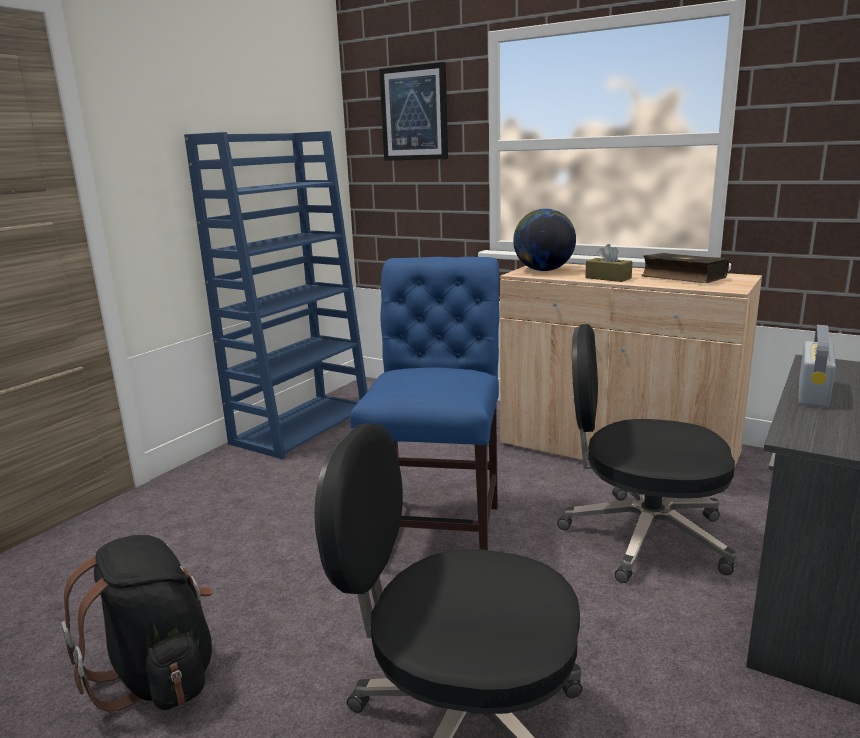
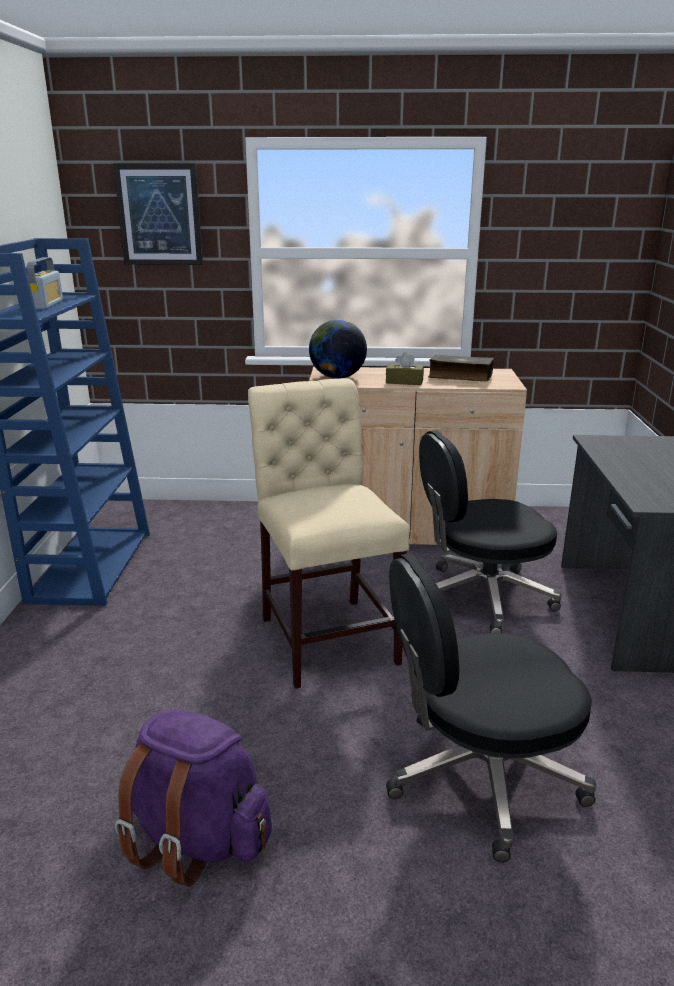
camera: 30 degrees left, 5 degrees up
black backpack [61,535,213,712] -> purple backpack [115,709,272,886]
blue chair [350,257,499,550] -> beige chair [248,378,410,689]
radio [798,325,836,408] -> radio moved to [27,257,63,309]

